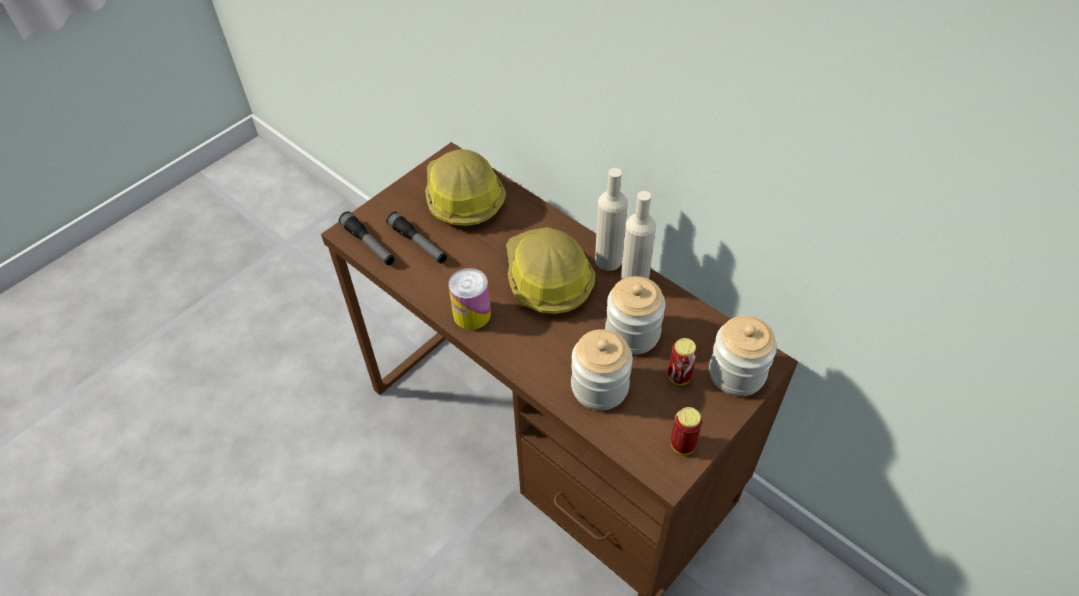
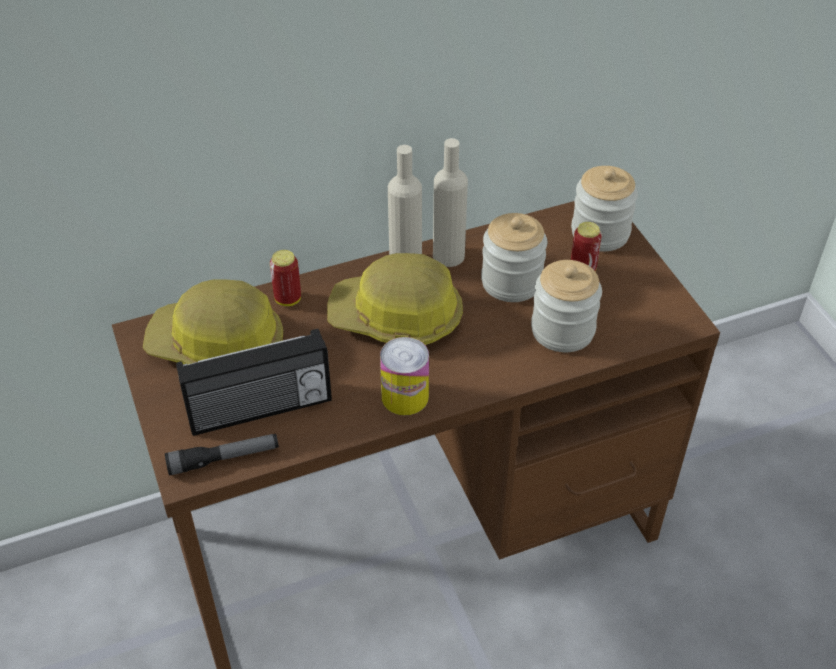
camera: 65 degrees left, 5 degrees down
flashlight [386,212,447,263] -> radio [176,329,332,436]
can [671,407,702,455] -> can moved to [270,250,301,306]

